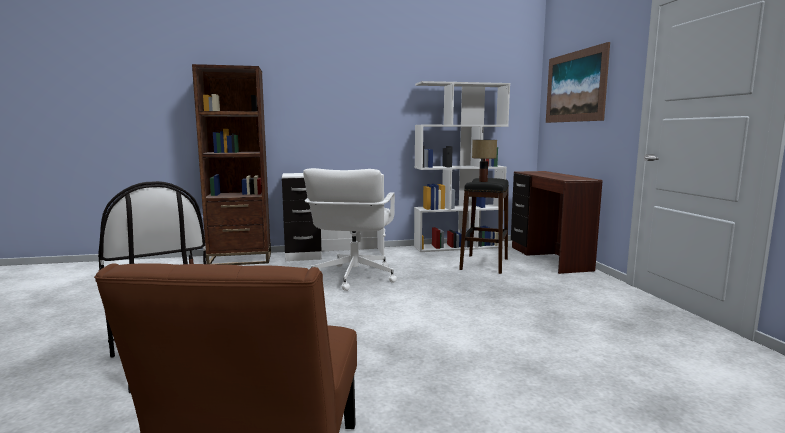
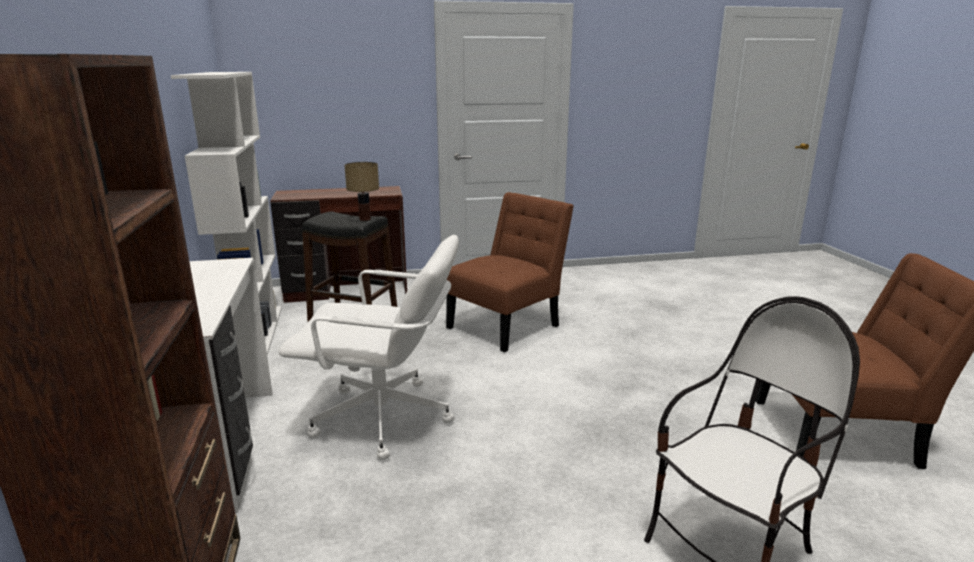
camera: 90 degrees left, 10 degrees up
picture [546,42,610,123] -> none
none -> brown chair [446,192,574,352]

